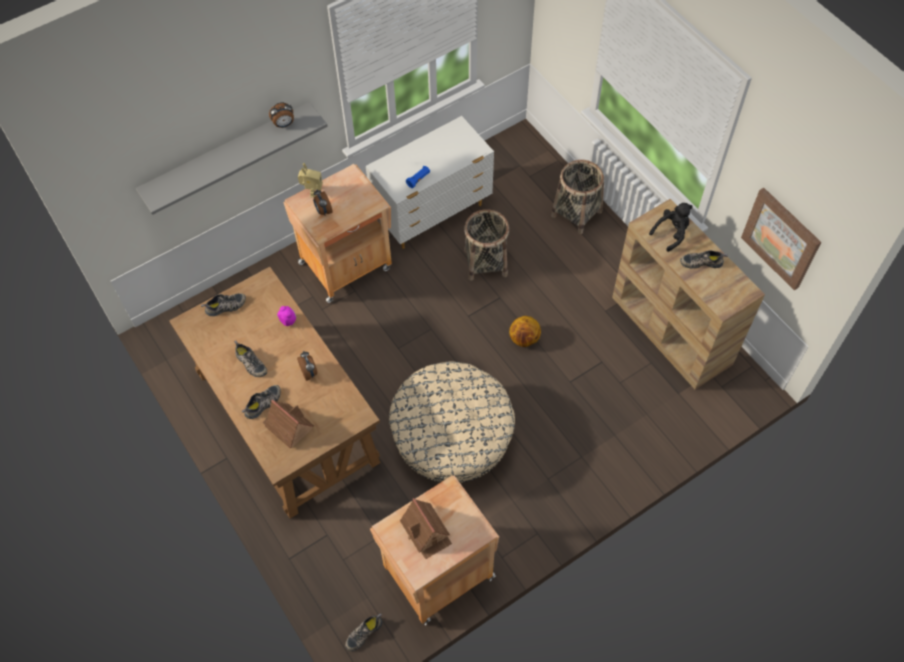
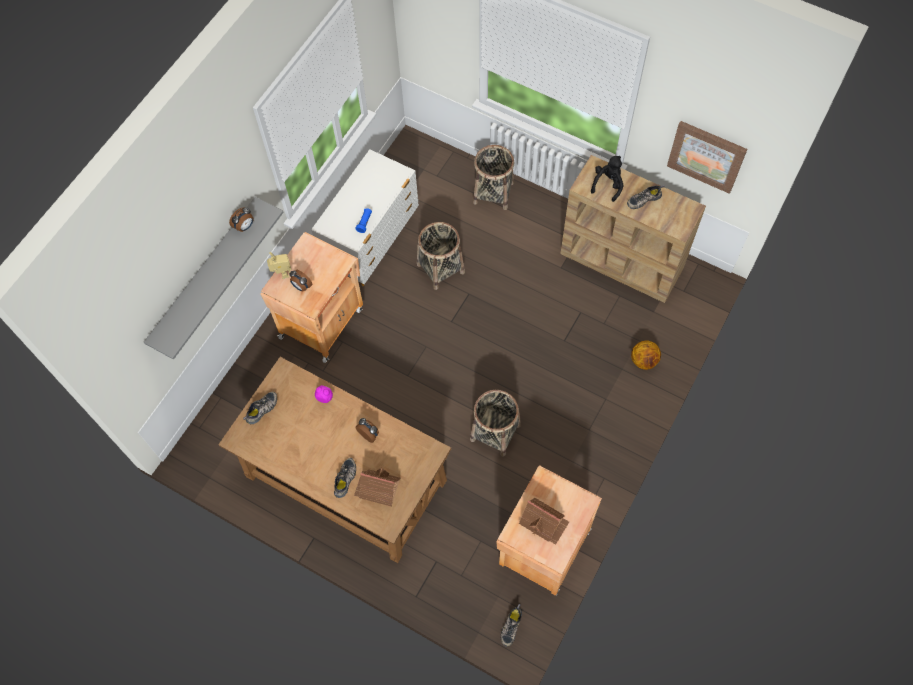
camera: 25 degrees left, 5 degrees up
shoe [234,340,267,377] -> none
beige ottoman [389,361,515,483] -> basket [470,390,521,457]
basketball [509,316,541,347] -> basketball moved to [631,340,661,370]

